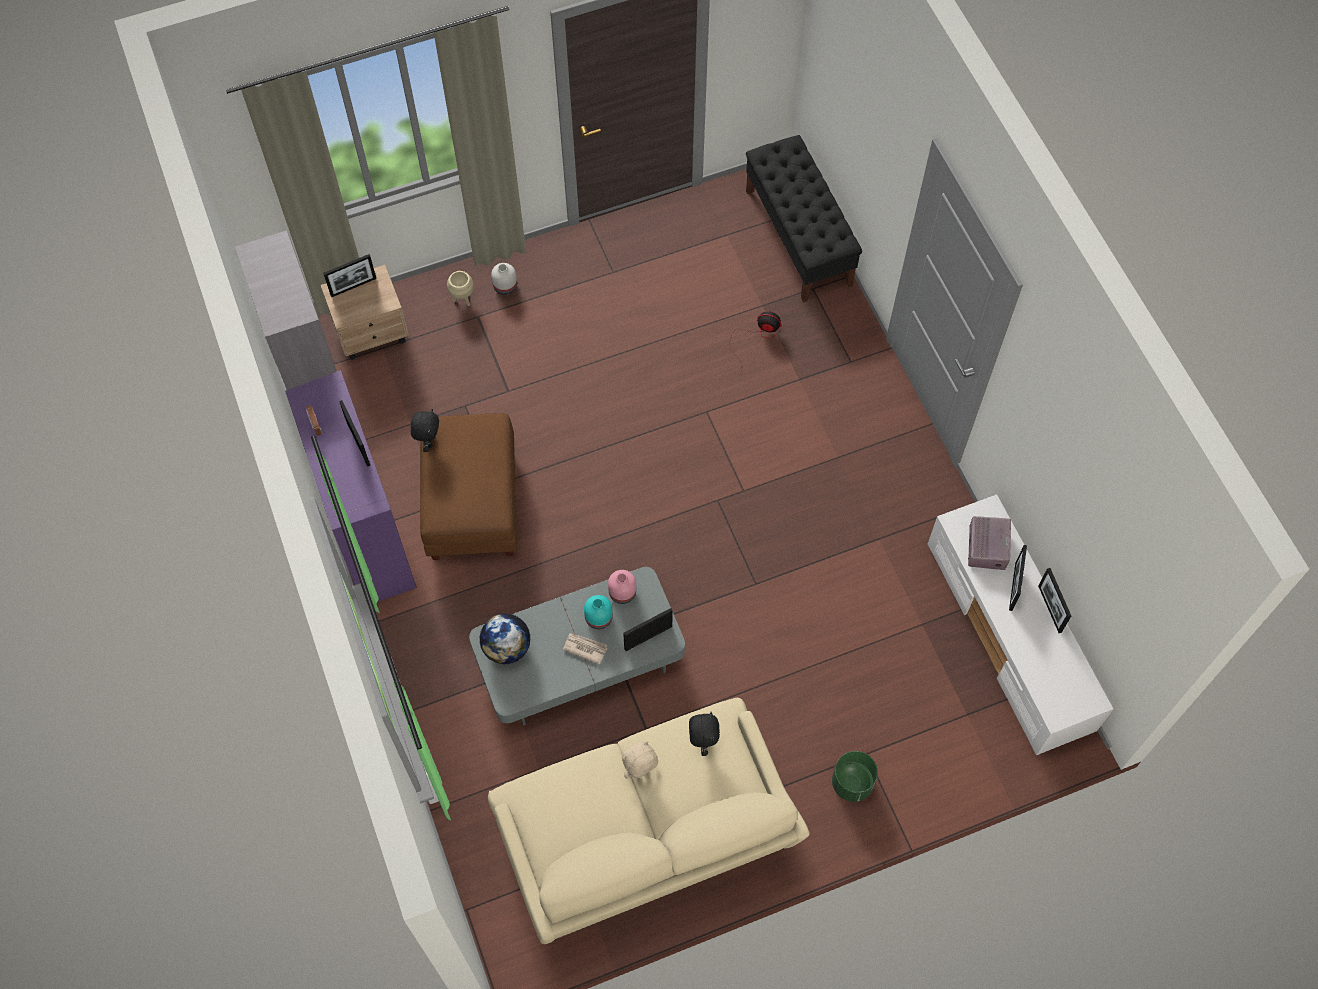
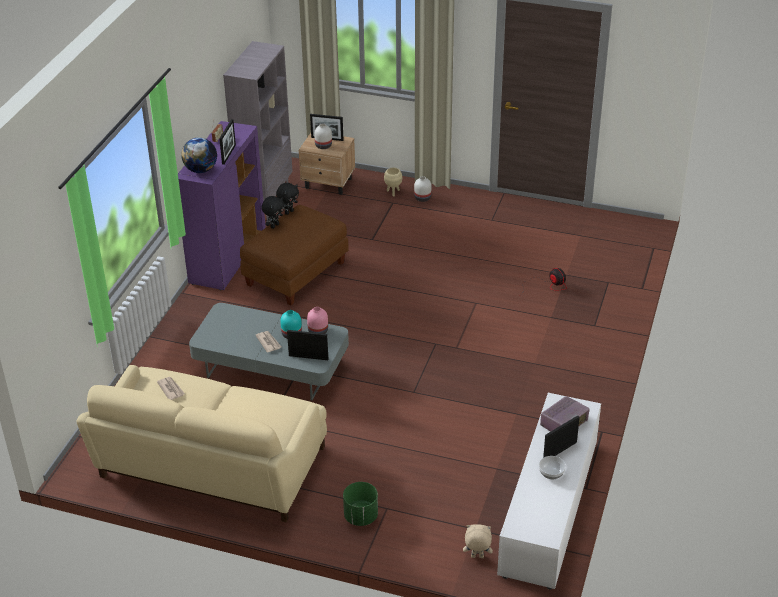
camera: 40 degrees right, 25 degrees down
globe [479,613,531,664] -> globe moved to [181,138,217,173]
beige plush toy [622,741,658,779] -> beige plush toy moved to [463,524,493,558]
black plush toy [689,712,720,756] -> black plush toy moved to [261,196,285,229]
black bench [746,135,862,303] -> none
picture frame [1038,568,1071,633] -> none
none -> newspaper [157,377,185,400]
none -> white vase [314,123,332,149]
none -> bowl [539,456,566,479]

